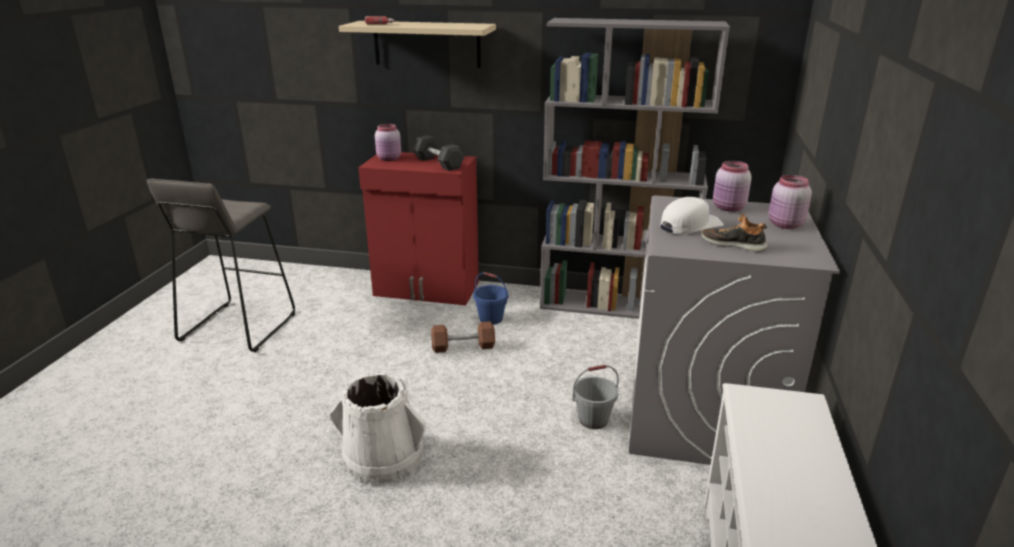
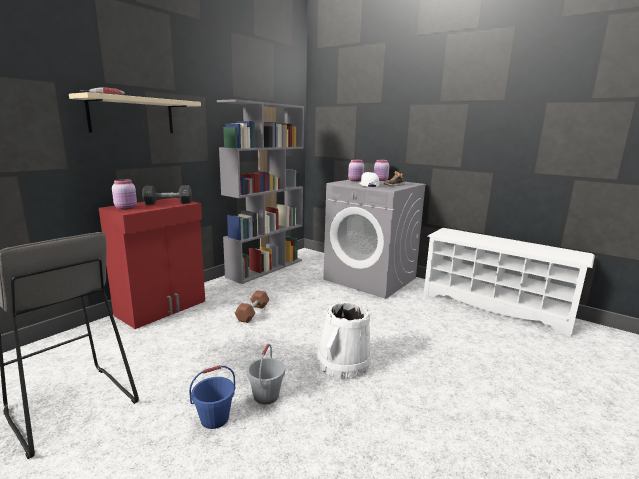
camera: 65 degrees left, 10 degrees down
blue bucket [473,272,508,325] -> blue bucket moved to [189,365,235,429]
grey bucket [572,365,619,429] -> grey bucket moved to [247,344,285,404]

